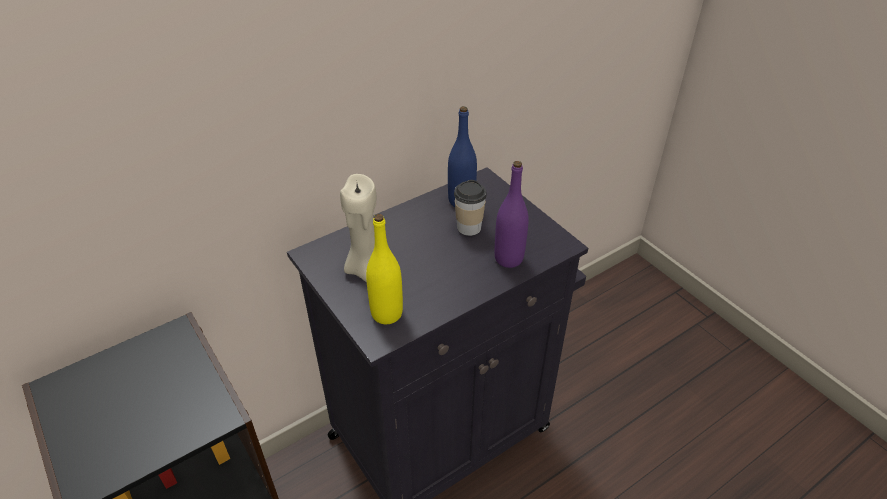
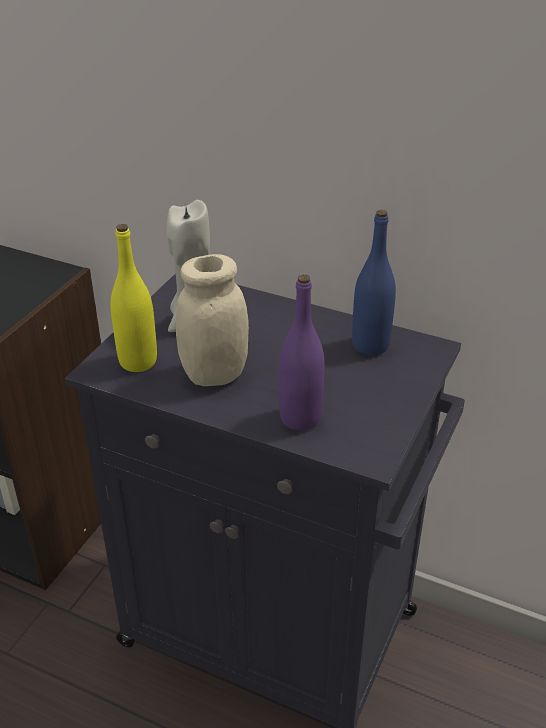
camera: 60 degrees right, 5 degrees down
cup [454,180,487,236] -> none
none -> beige jar [176,254,249,386]

